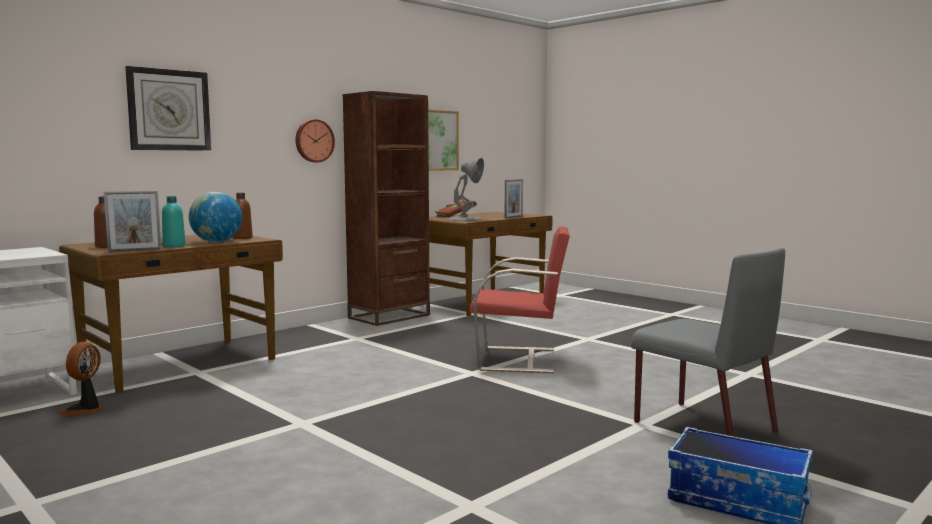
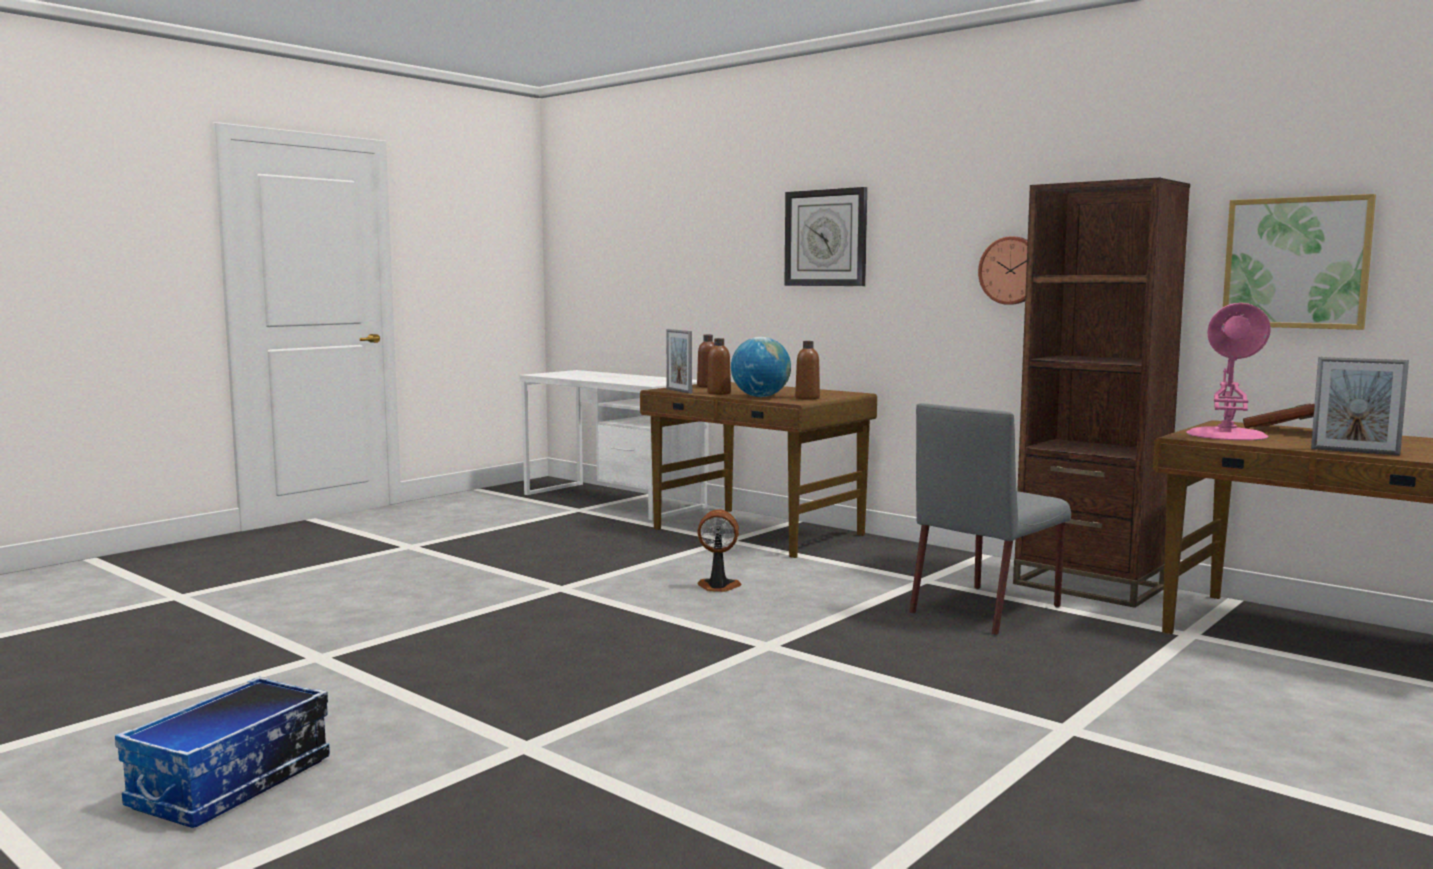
camera: 85 degrees right, 0 degrees up
fan [59,342,105,416] -> fan moved to [697,509,742,592]
turquoise bottle [162,196,186,247] -> brown bottle [707,338,731,395]
grey table lamp [446,158,484,221] -> pink table lamp [1187,303,1270,441]
red chair [470,226,570,373] -> none
grey chair [631,248,785,436] -> grey chair moved to [909,403,1071,636]

